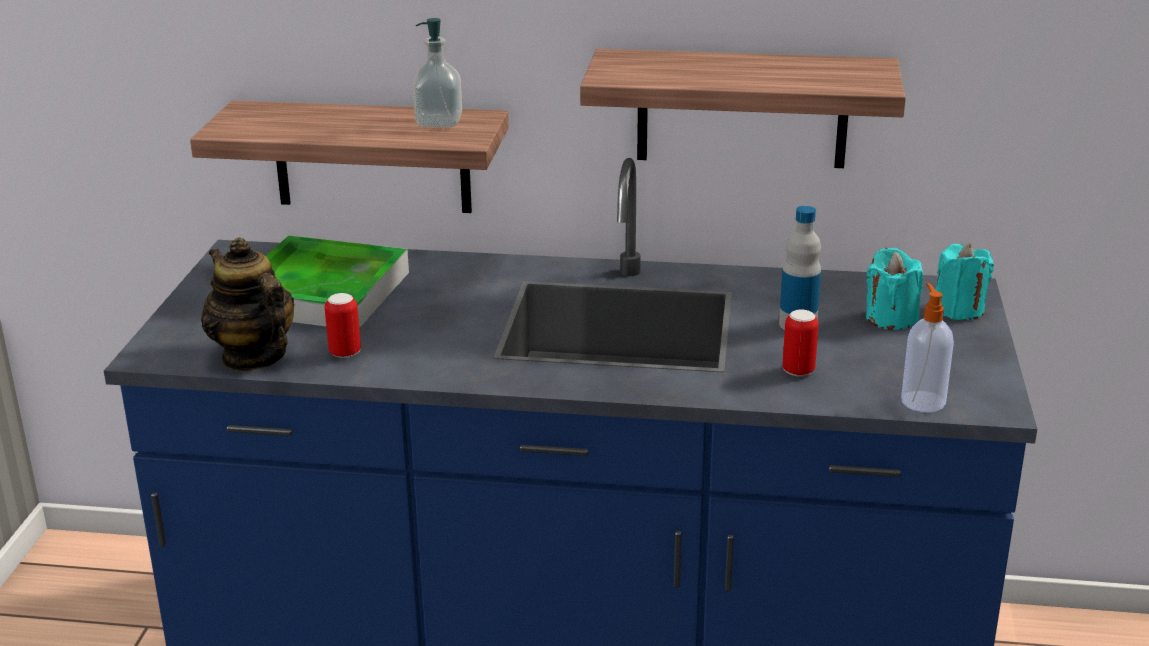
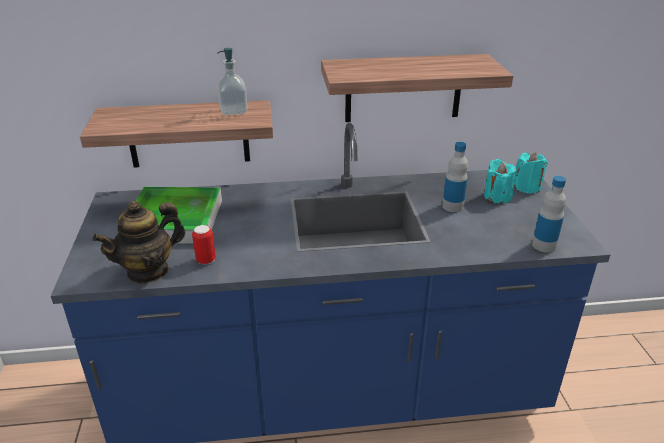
camera: 15 degrees left, 5 degrees up
teapot [201,237,294,371] -> teapot turned 75 degrees counterclockwise [93,201,185,284]
can [782,310,819,377] -> none
soap dispenser [901,283,954,413] -> bottle [532,176,566,253]

